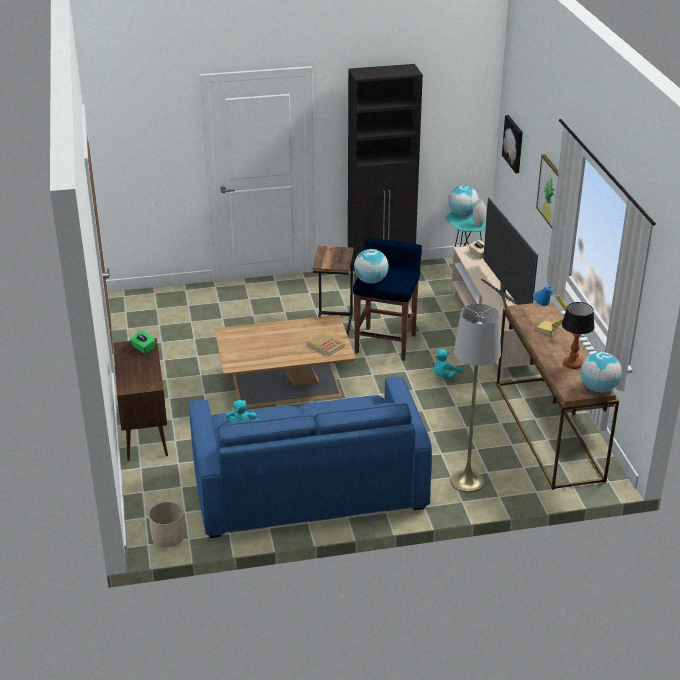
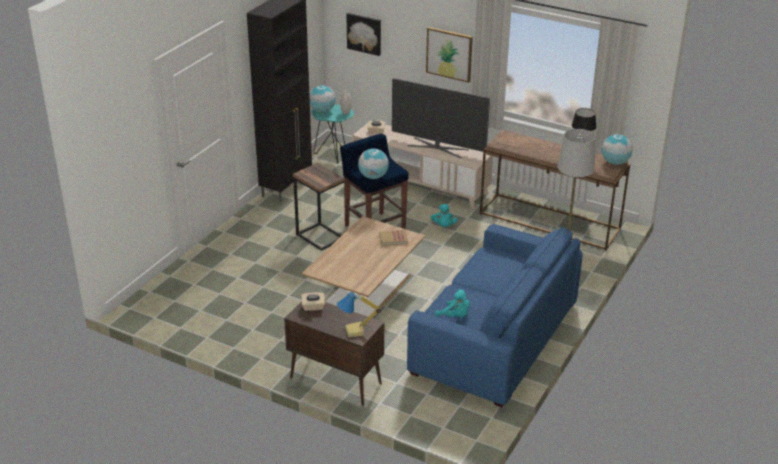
camera: 50 degrees left, 0 degrees up
green tissue box [130,331,155,354] -> beige tissue box [301,292,325,311]
beige planter [148,502,185,548] -> none
table lamp [533,285,567,335] -> table lamp moved to [337,292,381,337]

